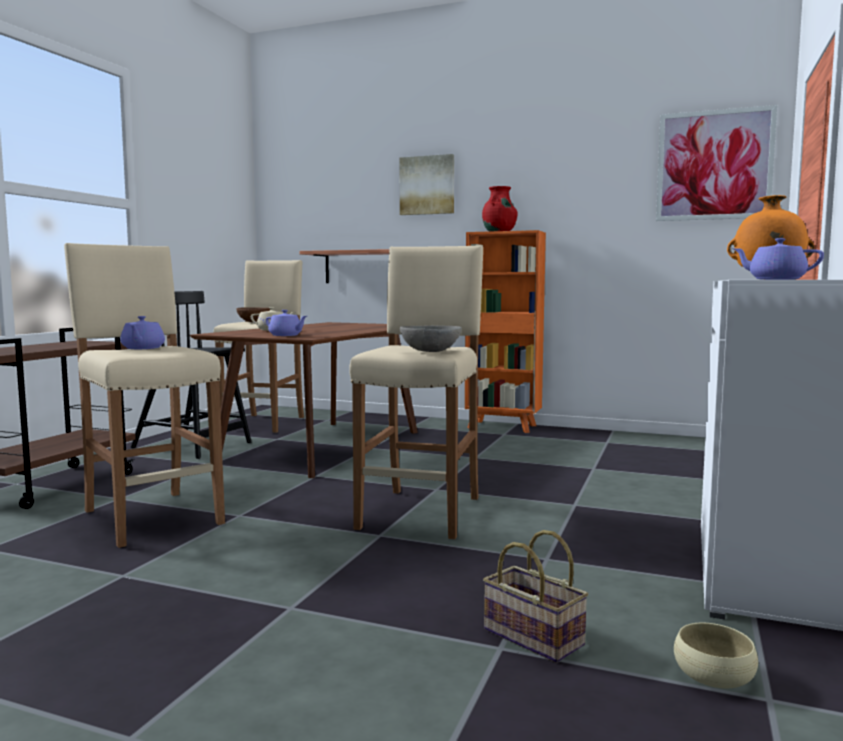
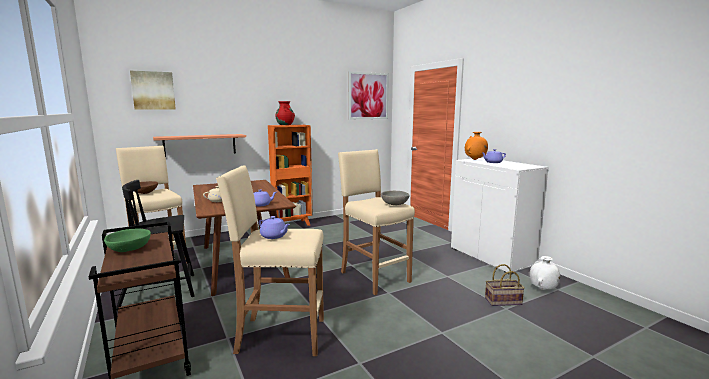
camera: 50 degrees left, 5 degrees up
picture [400,154,454,215] -> picture moved to [130,71,176,110]
beige bowl [674,623,758,689] -> white vase [530,256,560,290]
none -> green bowl [104,229,151,252]

